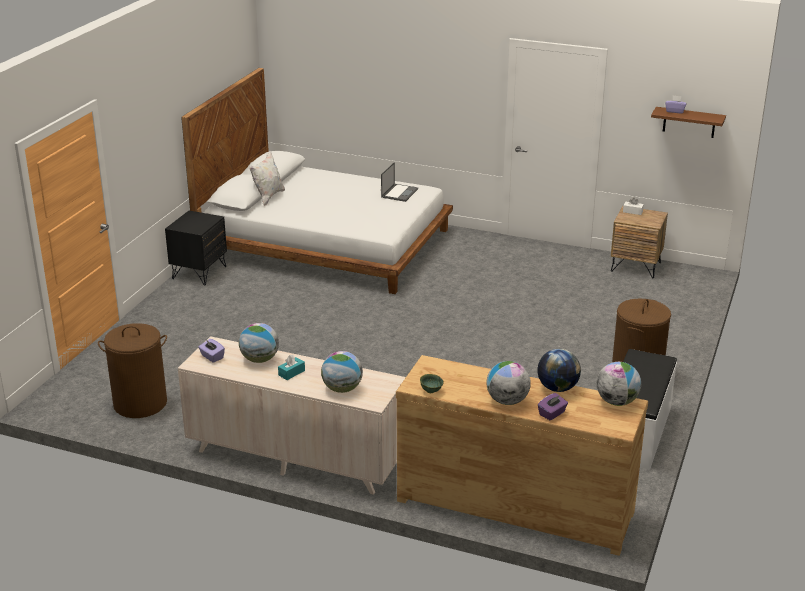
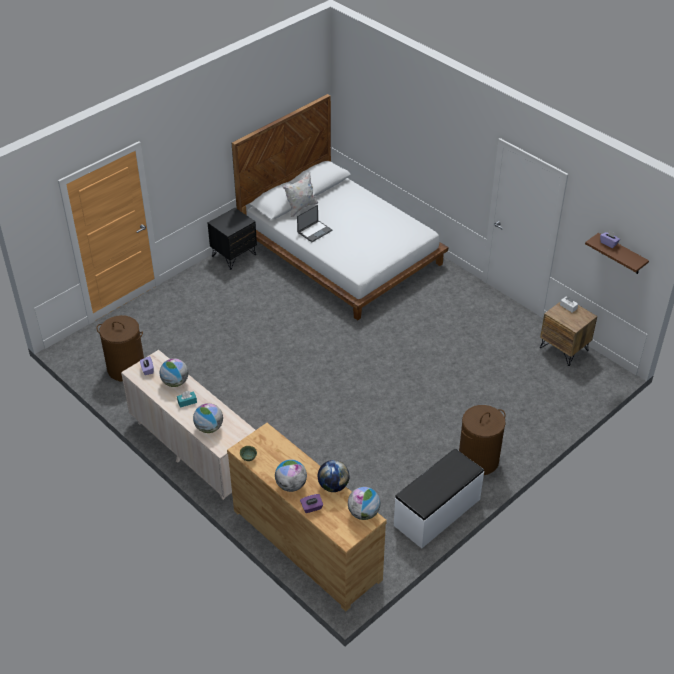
camera: 25 degrees right, 15 degrees up
laptop [381,162,418,202] -> laptop moved to [297,205,333,242]

